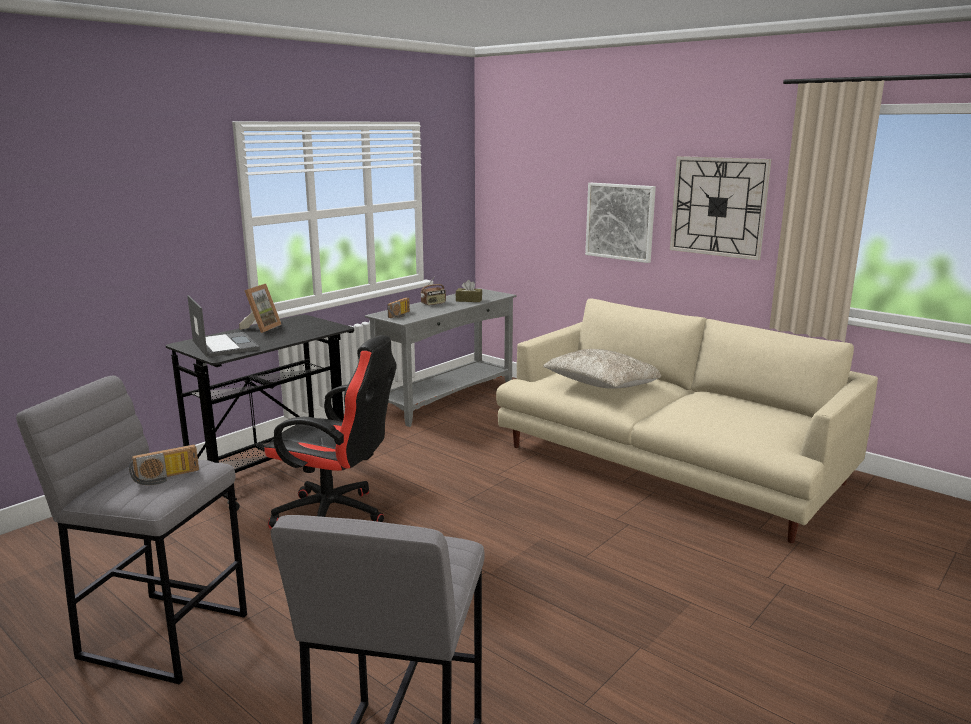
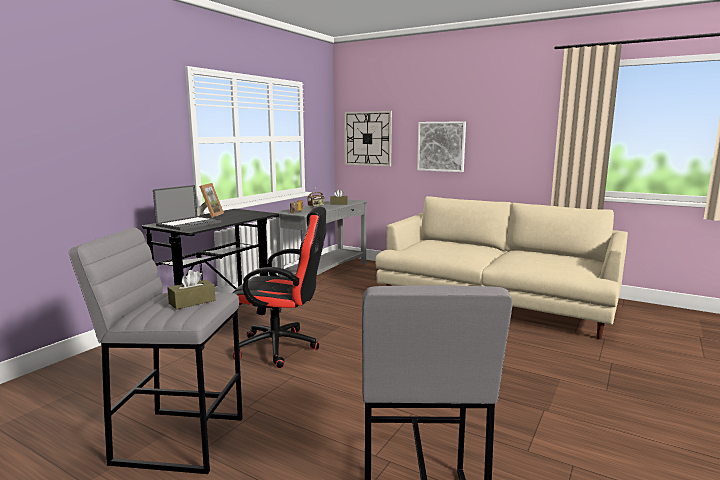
camera: 10 degrees left, 5 degrees down
radio [129,444,199,485] -> brown tissue box [167,270,216,309]
laptop [187,295,260,357] -> laptop turned 75 degrees clockwise [153,185,221,230]
beige pillow [543,349,661,389] -> none
wall clock [670,156,771,260] -> wall clock moved to [344,111,392,166]

